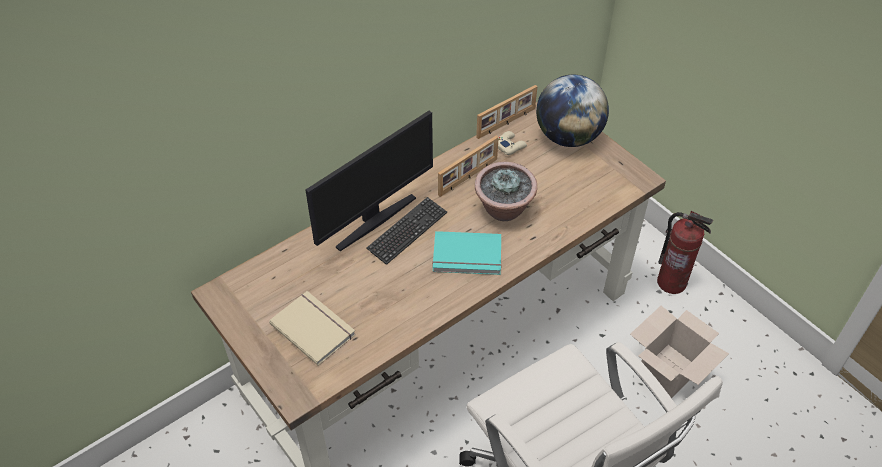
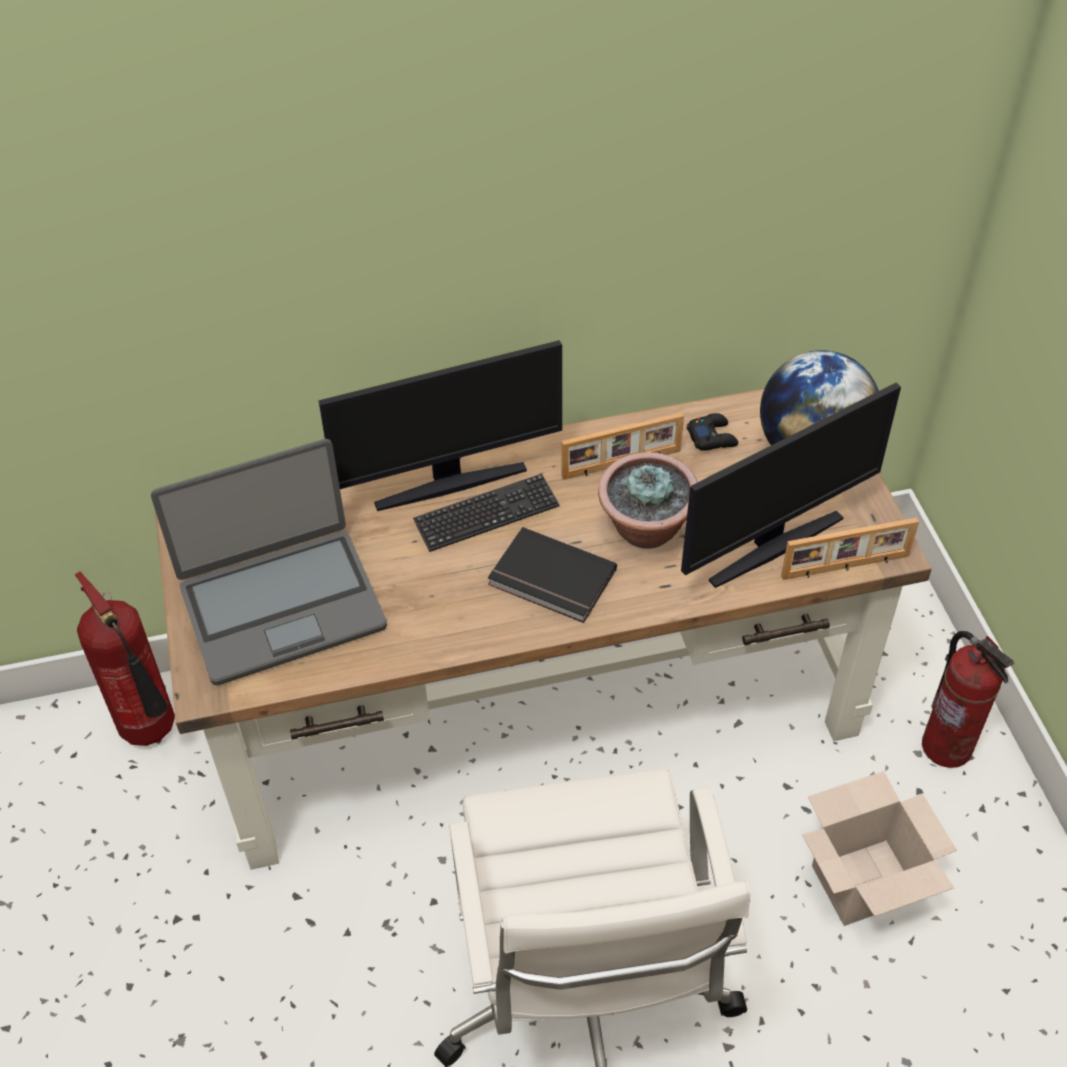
camera: 25 degrees right, 0 degrees up
beige book [269,291,356,366] -> laptop [151,439,387,686]
turquoise book [433,231,501,275] -> black book [488,527,617,623]
picture frame [476,85,537,139] -> picture frame moved to [781,518,919,580]
beige game controller [498,131,527,155] -> black game controller [687,413,738,451]
none -> fire extinguisher [75,572,175,746]
none -> monitor [681,383,901,588]

